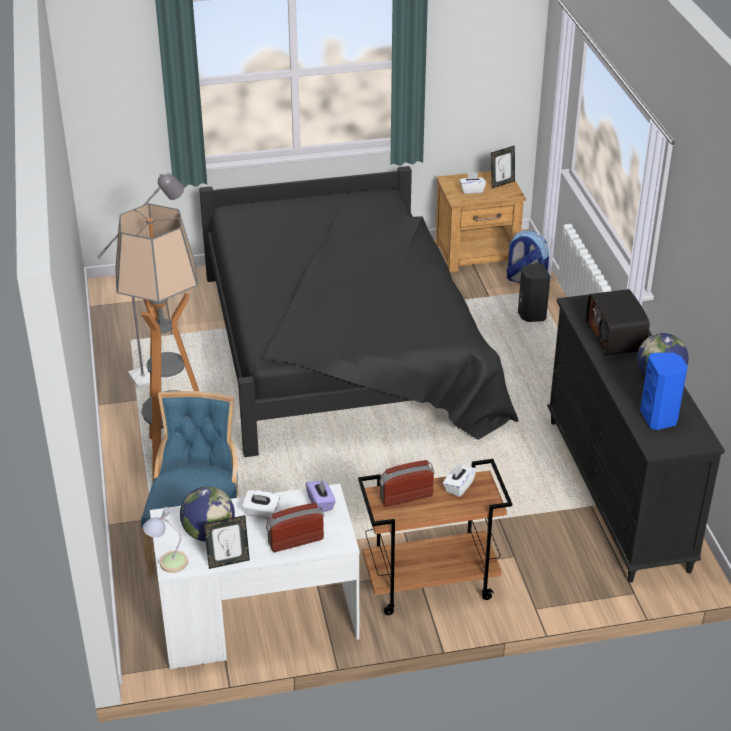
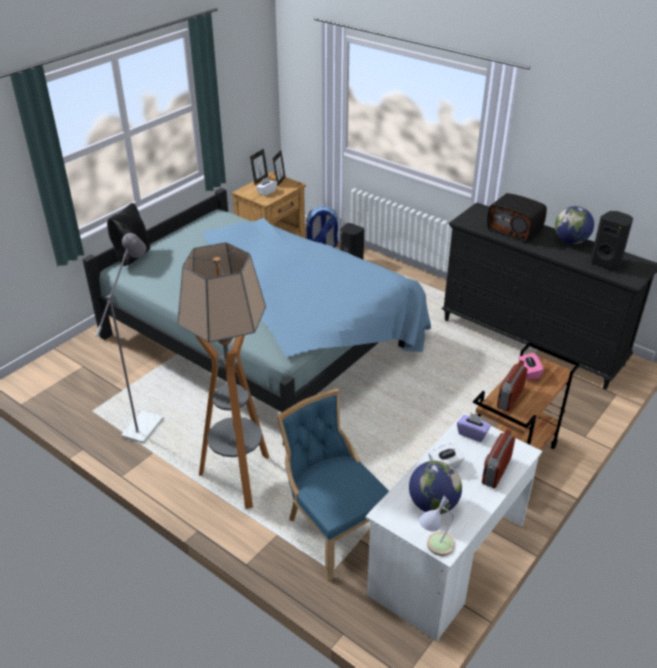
camera: 40 degrees left, 0 degrees up
black bed [199,166,518,457] -> blue bed [83,188,431,446]
picture frame [204,515,250,569] -> picture frame moved to [250,149,268,185]
white tissue box [443,463,476,497] -> pink tissue box [518,353,544,380]
blue speaker [640,353,688,430] -> black speaker [590,211,633,271]
none -> black pillow [107,203,150,266]

